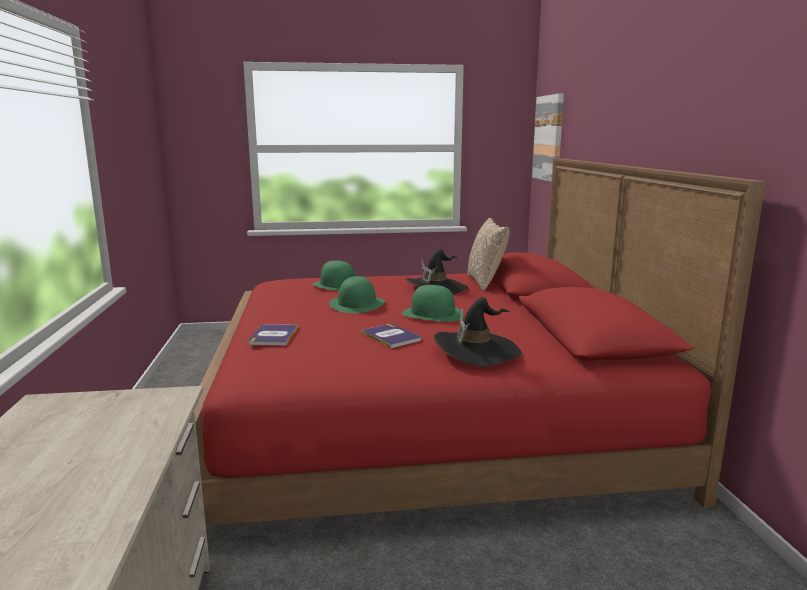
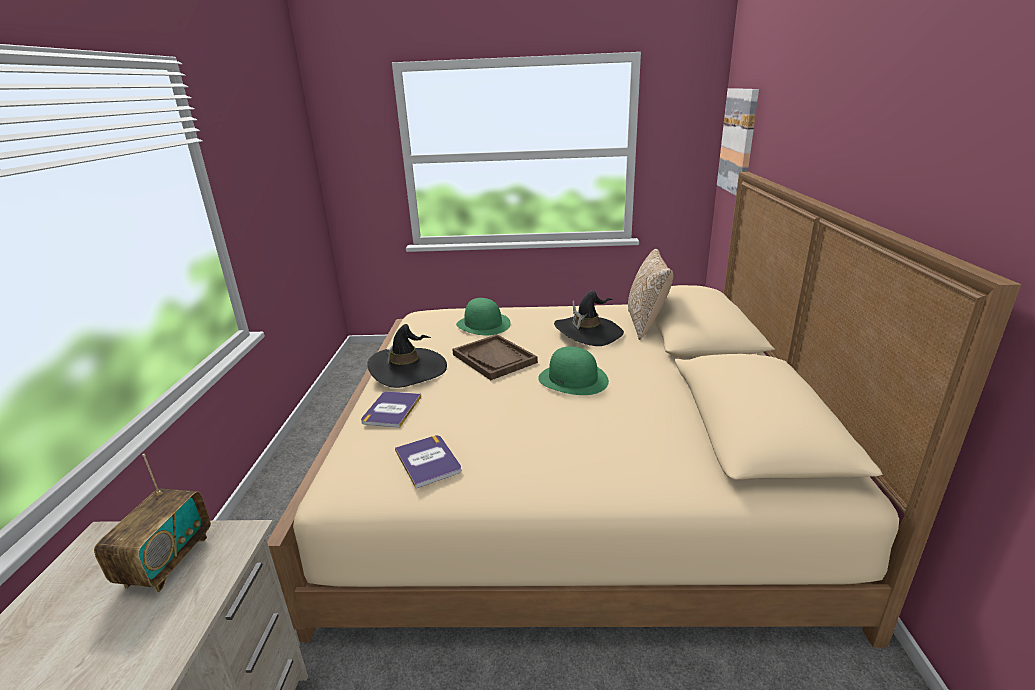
camera: 10 degrees right, 10 degrees up
red bed [194,158,766,533] -> beige bed [267,172,1021,648]
green hat [329,276,385,313] -> brown tray [452,334,538,380]
book [360,324,421,348] -> book moved to [395,435,461,488]
black hat [434,297,522,367] -> black hat moved to [367,324,447,388]
none -> radio [94,454,211,592]

